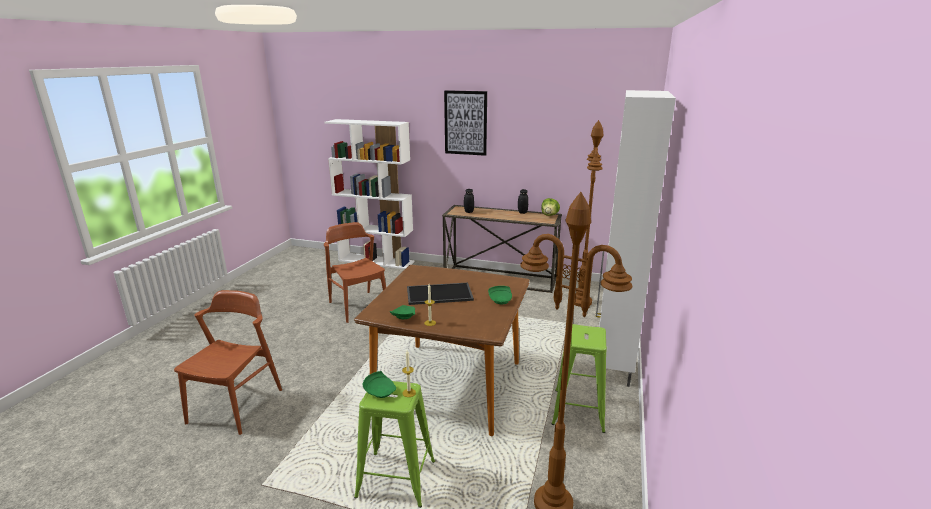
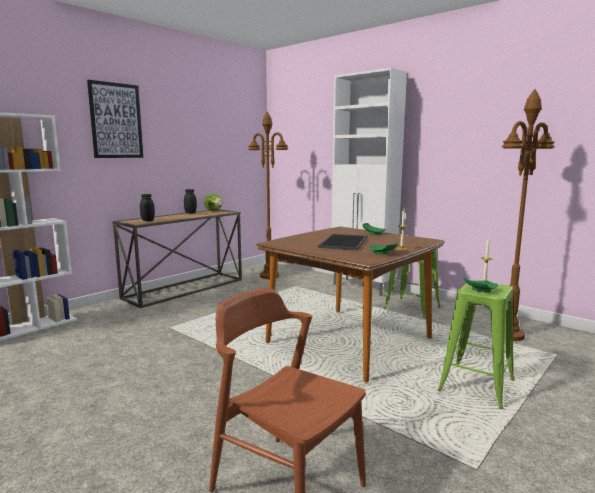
camera: 65 degrees left, 10 degrees down
brown chair [324,222,386,323] -> none

